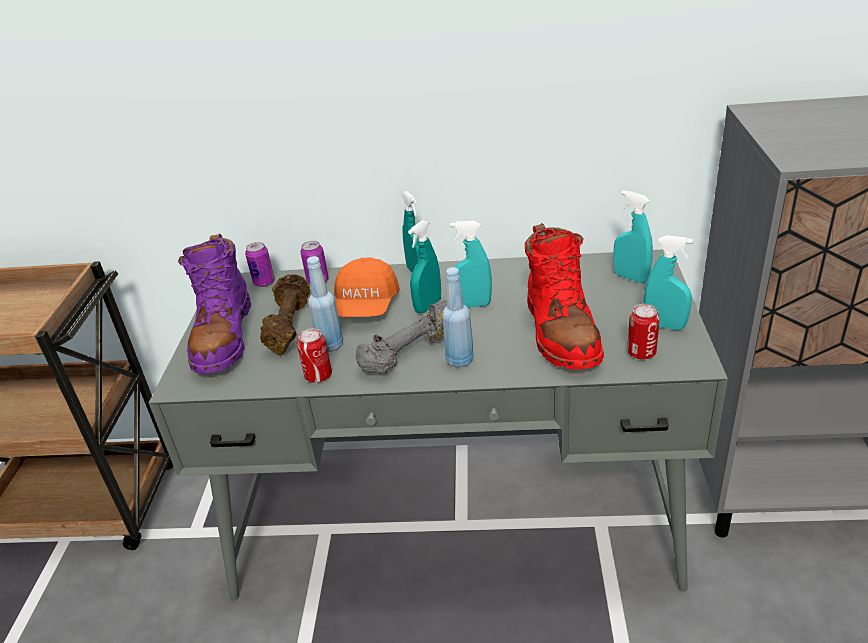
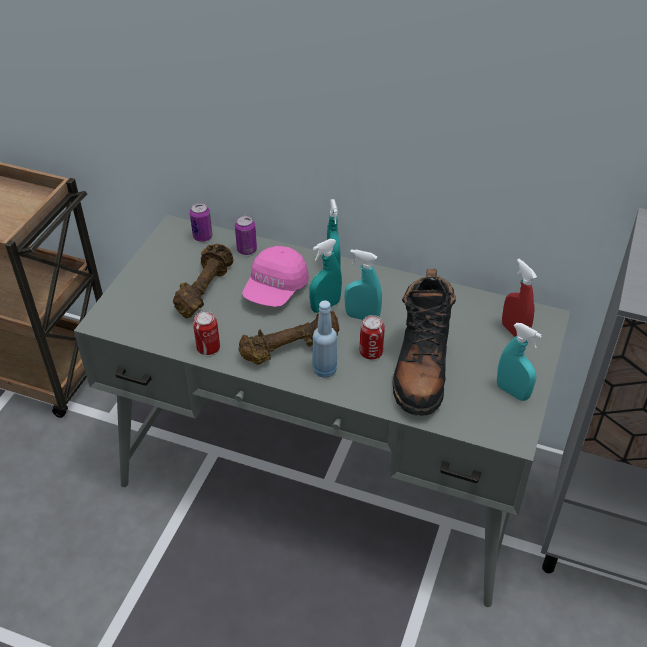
camera: 15 degrees right, 10 degrees up
purple boot [178,233,251,374] -> none
blue bottle [307,256,343,352] -> none
orange cap [334,257,400,317] -> pink cap [242,246,309,307]
grey dumbbell [356,300,447,374] -> brown dumbbell [238,311,339,365]
red boot [525,223,604,369] -> black boot [393,268,456,416]
turquoise spray bottle [613,190,653,283] -> red spray bottle [502,259,537,337]
can [627,304,660,359] -> can moved to [359,315,385,360]

